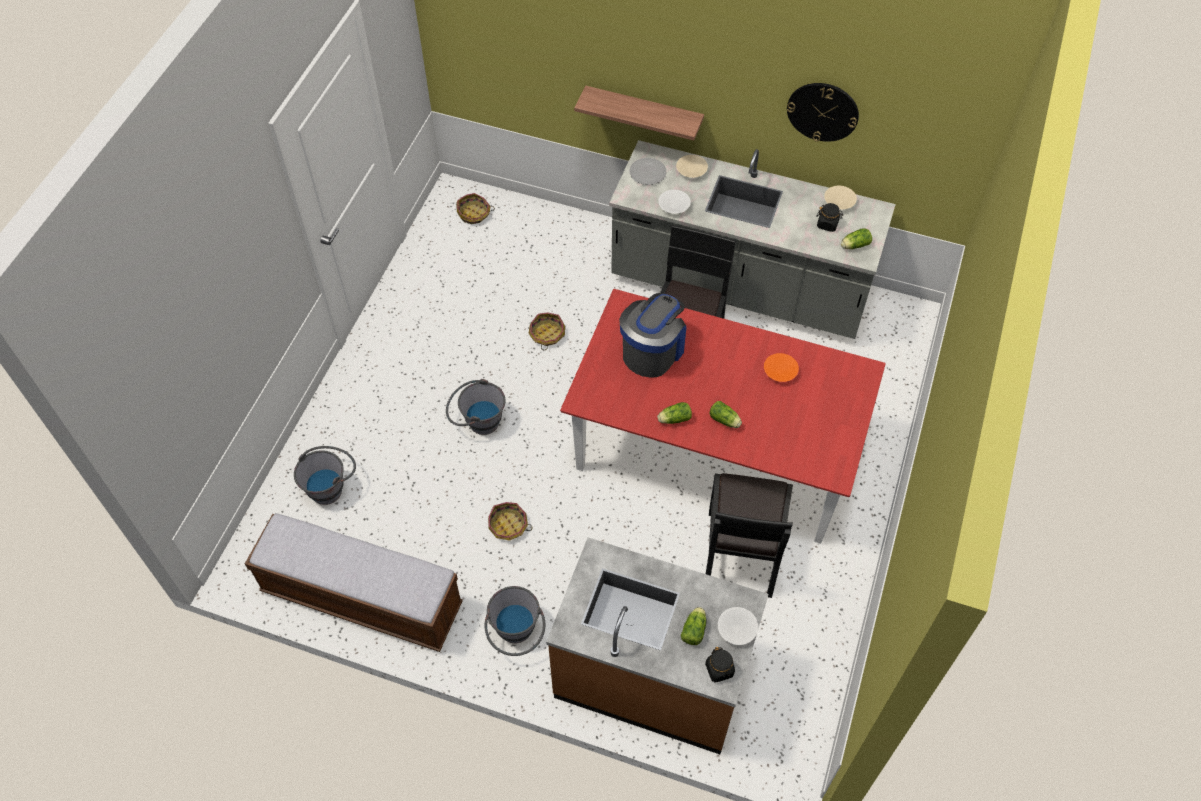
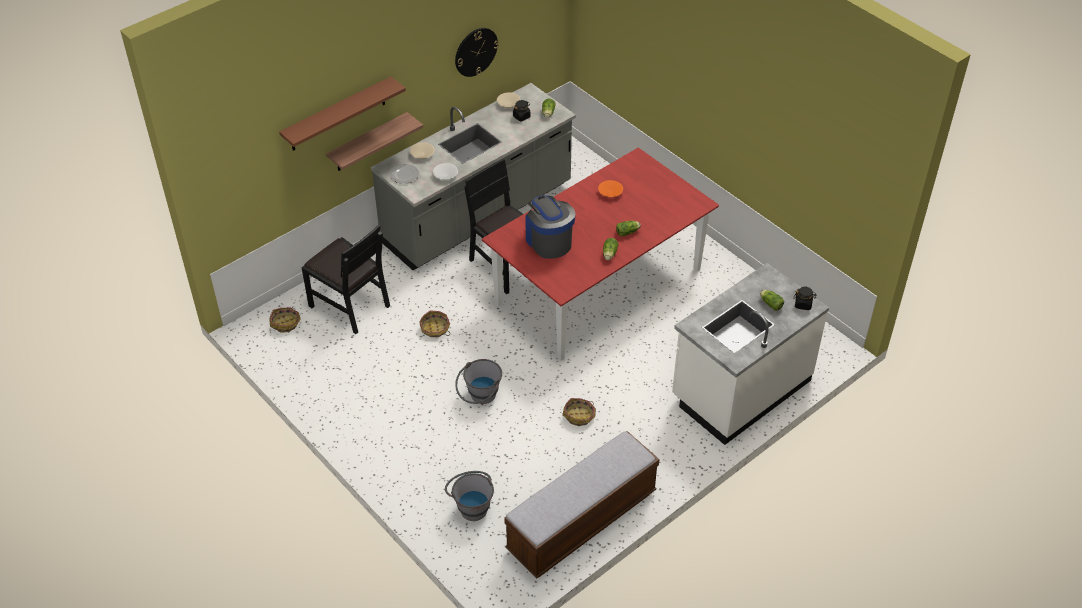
camera: 60 degrees left, 10 degrees down
grey bucket [484,586,545,656] -> none
brown counter [546,537,769,754] -> white counter [672,263,829,445]
black chair [706,473,793,598] -> black chair moved to [302,225,390,334]
white bowl [718,607,758,645] -> none
none -> brown shelf [279,77,406,151]

